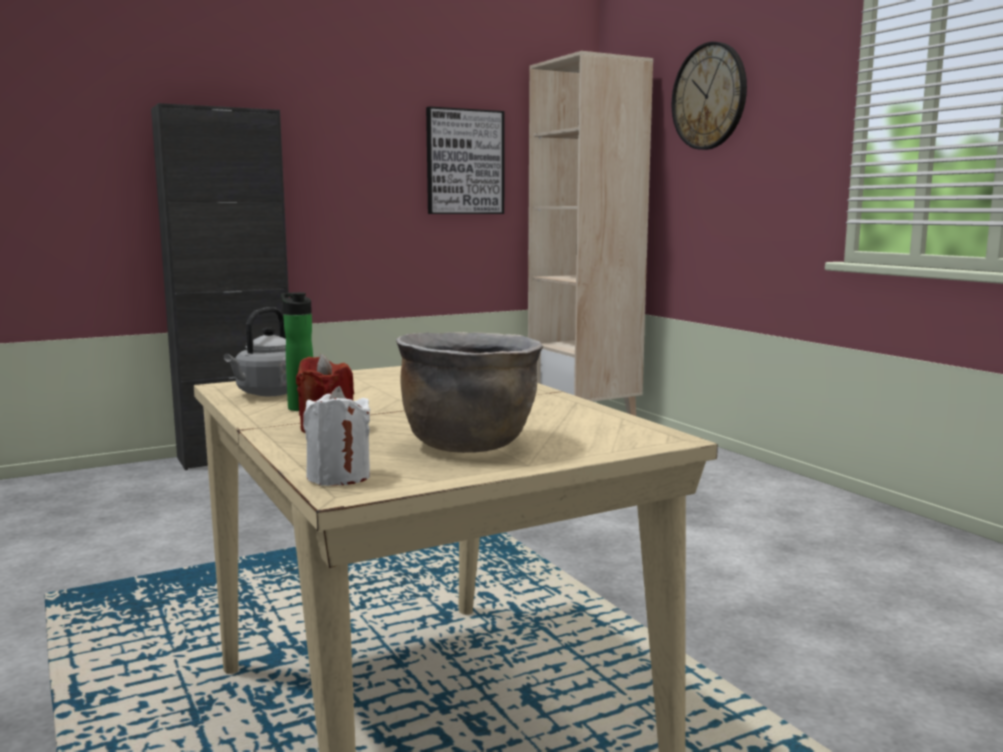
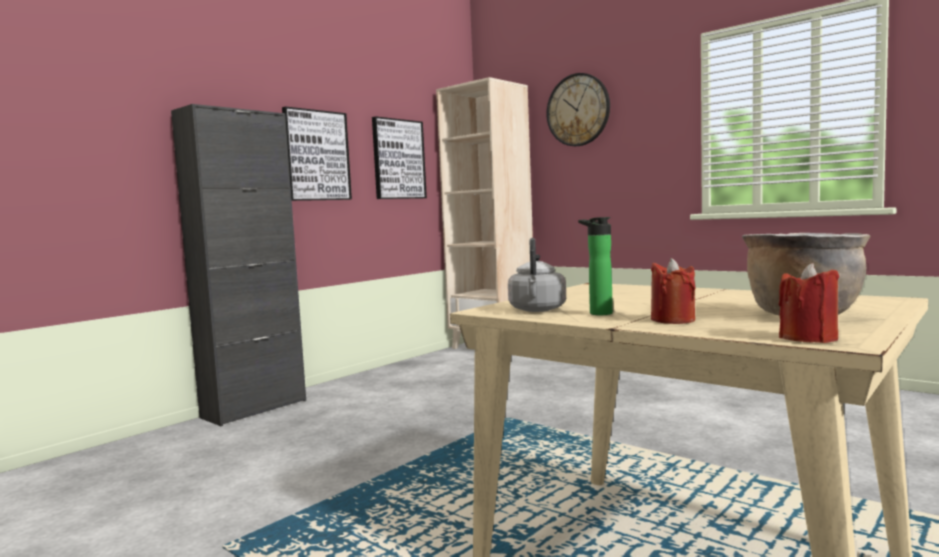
camera: 20 degrees left, 5 degrees down
white candle [303,386,370,486] -> red candle [779,263,839,343]
none -> picture [282,106,352,201]

